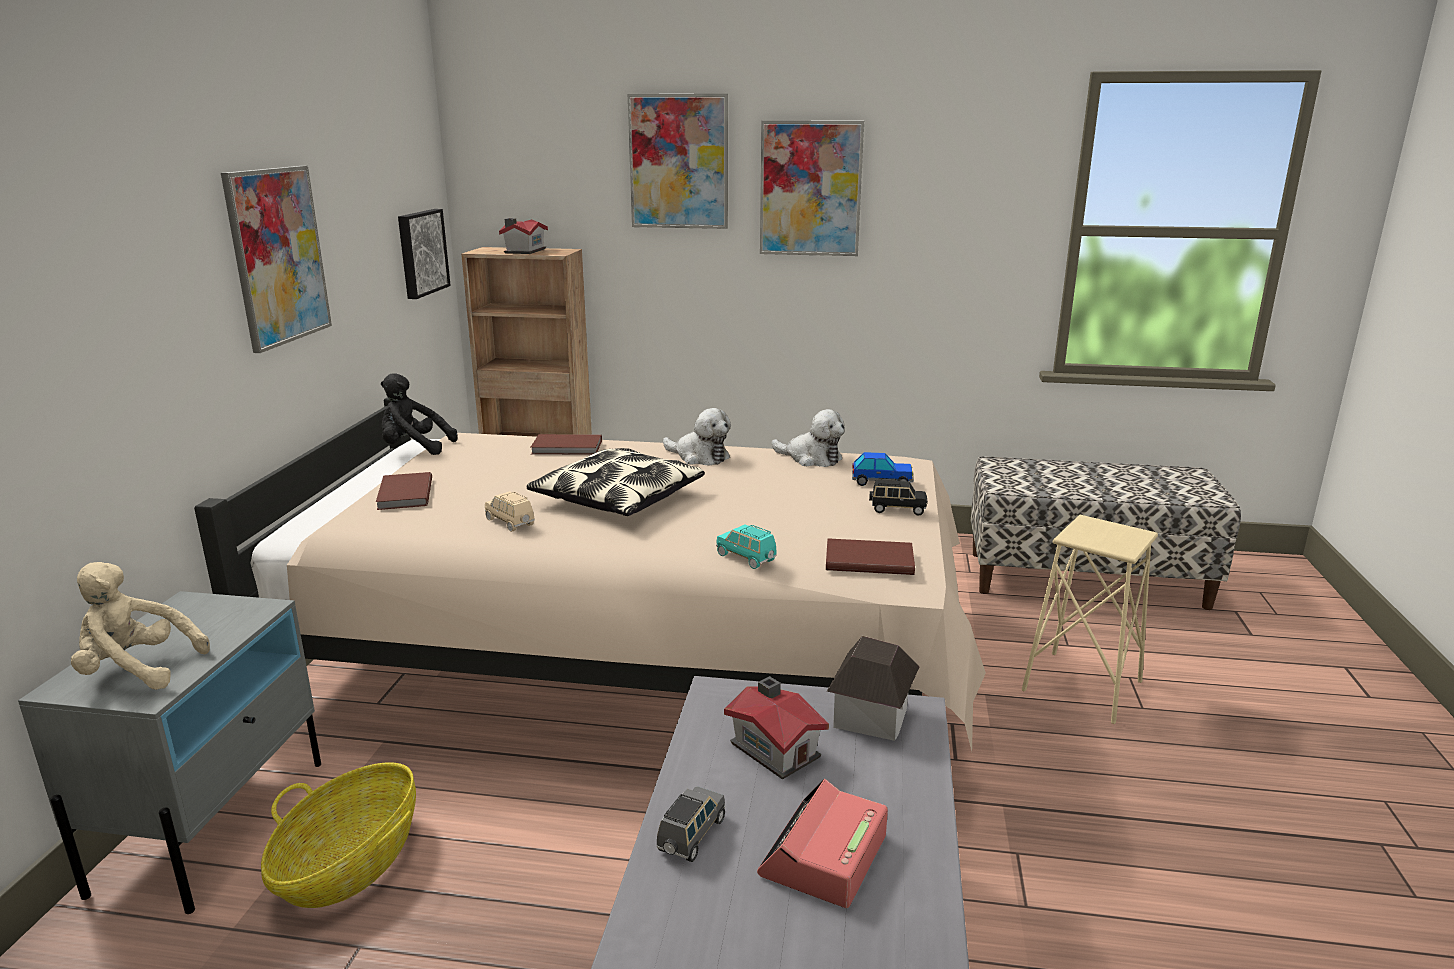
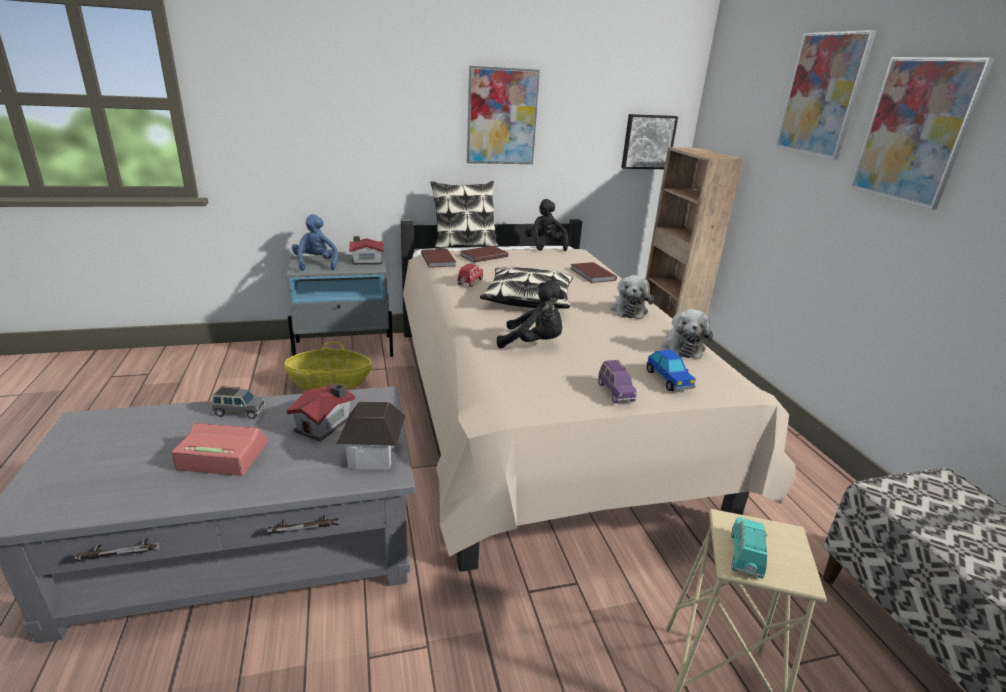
camera: 65 degrees right, 5 degrees up
beige plush toy [71,562,210,690] -> blue plush toy [292,214,338,271]
beige toy car [485,491,535,532] -> red toy car [458,264,483,287]
toy house [499,218,548,254] -> toy house moved to [349,236,384,265]
turquoise toy car [716,525,777,569] -> turquoise toy car moved to [731,517,767,579]
brown book [826,538,915,575] -> brown book moved to [421,249,456,268]
black toy car [869,478,927,516] -> purple toy car [598,360,637,403]
none -> pillow [430,181,498,249]
none -> black plush toy [497,280,565,348]

